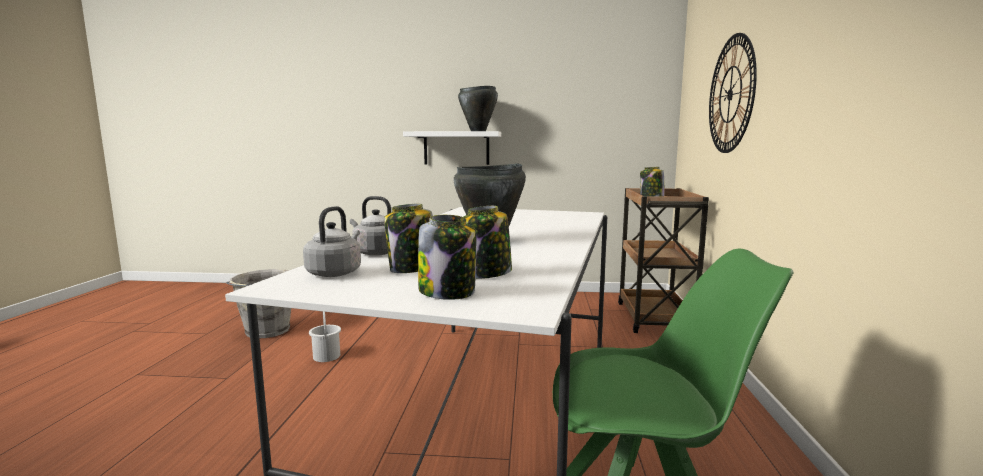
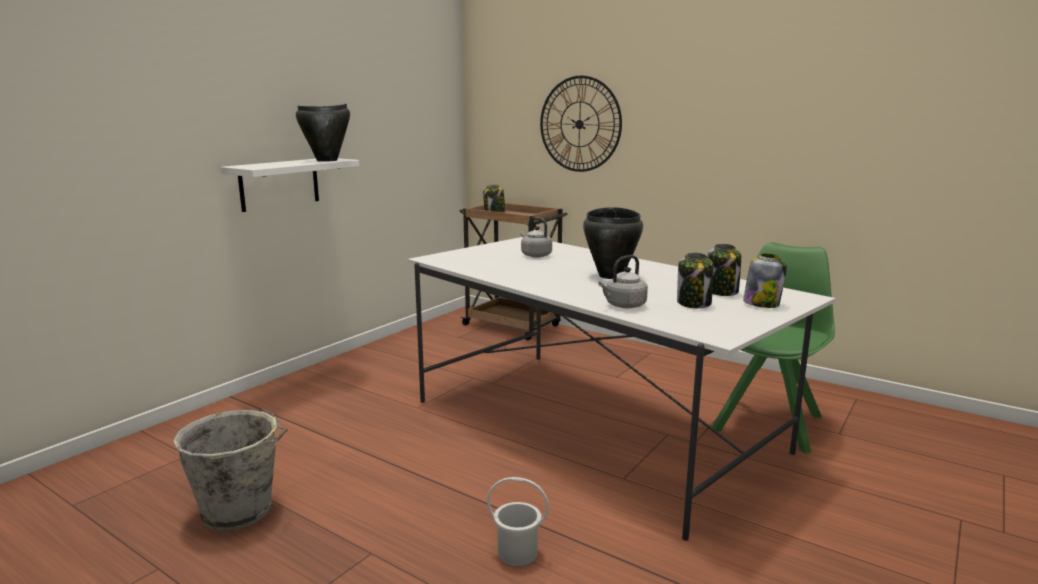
camera: 60 degrees left, 5 degrees up
grey kettle [303,206,361,277] -> grey kettle moved to [520,217,552,257]
white bucket [309,312,341,362] -> white bucket moved to [487,477,549,566]

